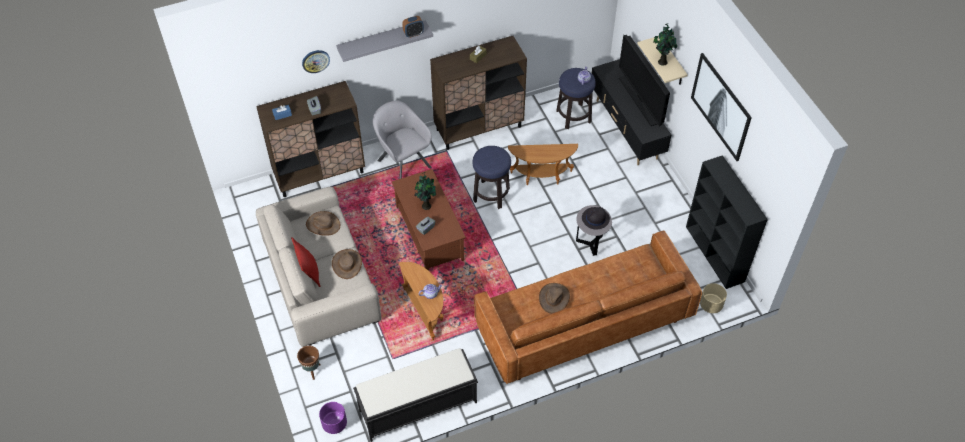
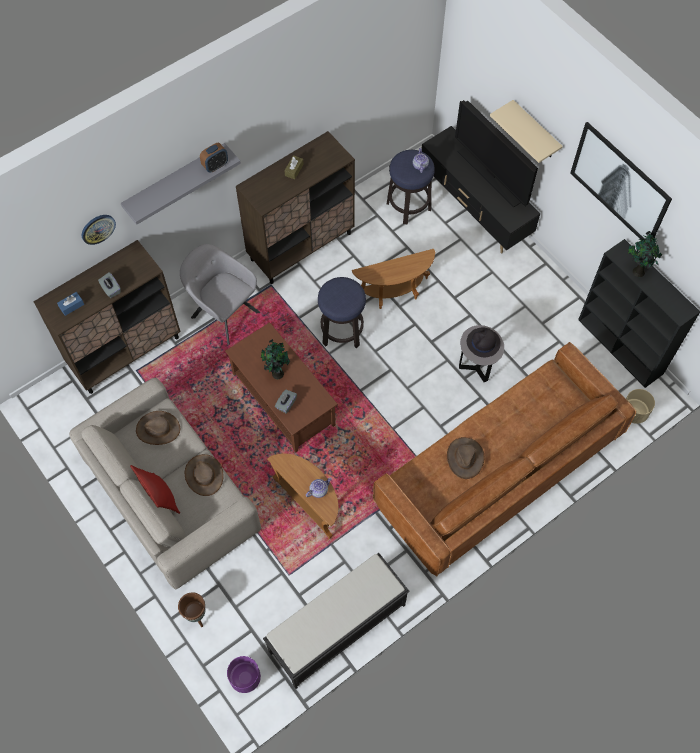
camera: 15 degrees left, 10 degrees up
potted plant [653,24,677,66] -> potted plant moved to [628,231,662,277]

